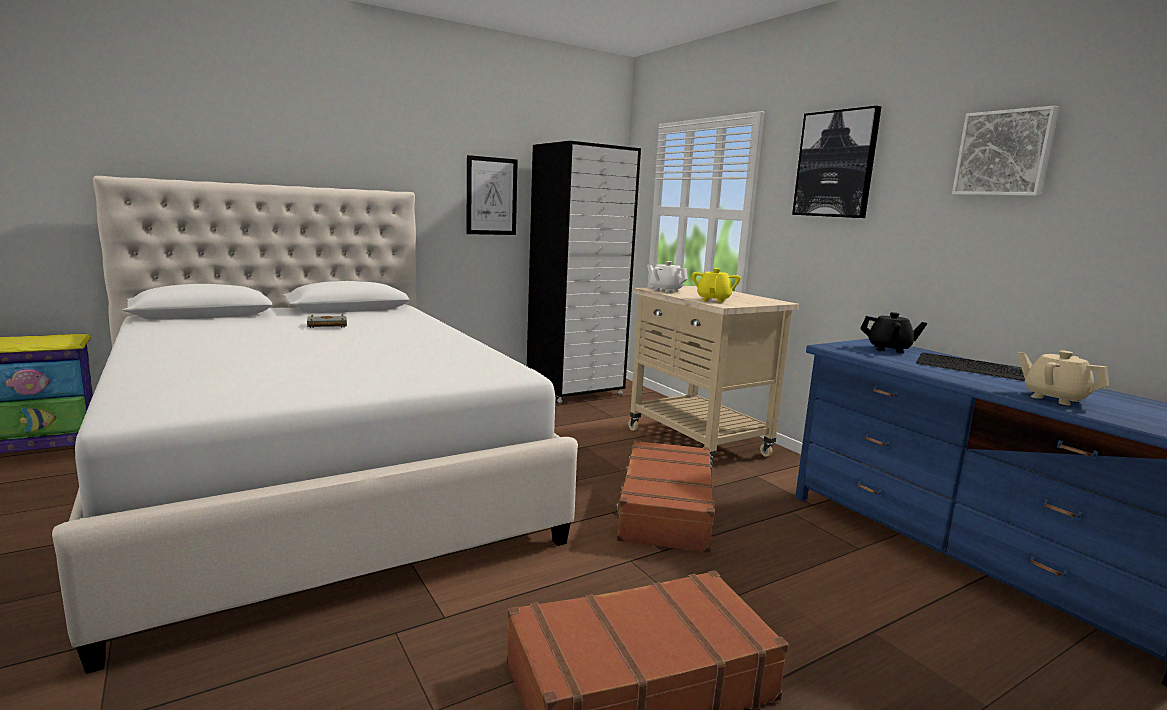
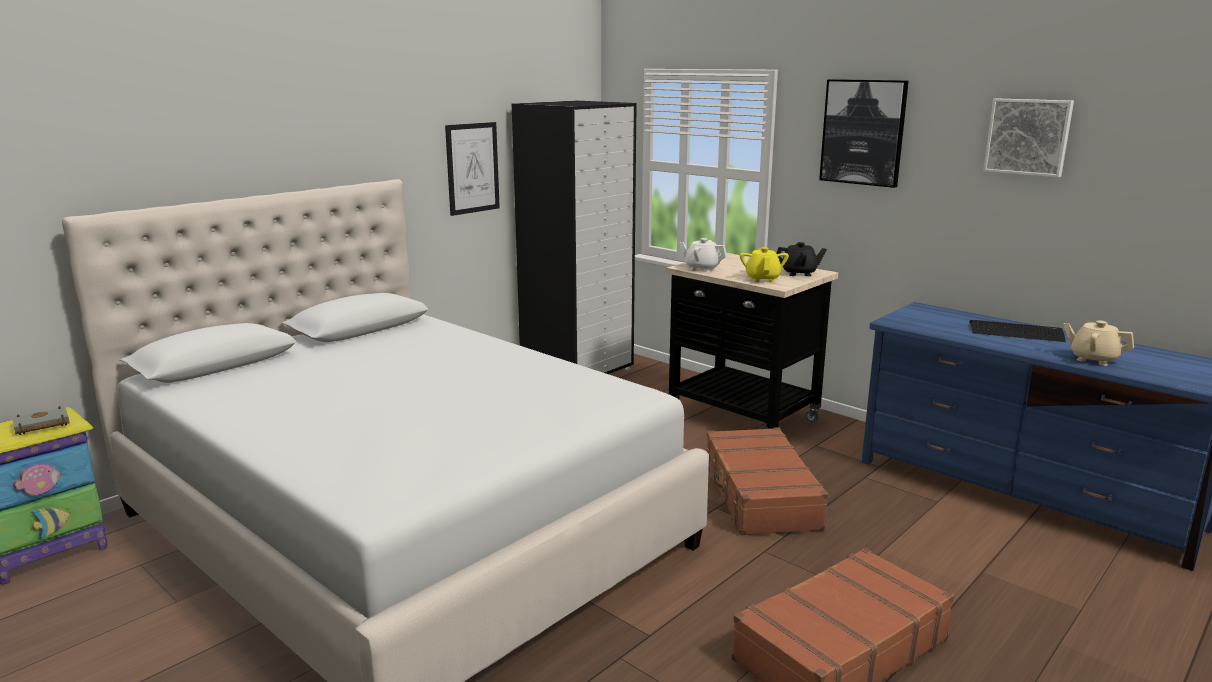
camera: 15 degrees left, 5 degrees up
grey book [307,314,347,328] -> grey book moved to [13,406,70,435]
beige cart [629,286,799,468] -> black cart [666,253,838,429]
black teapot [860,312,927,353] -> black teapot moved to [776,242,827,276]

